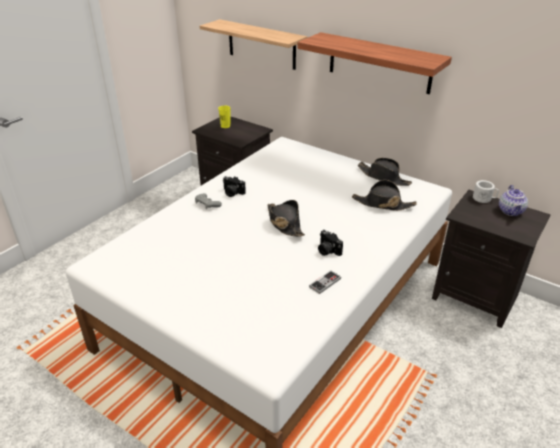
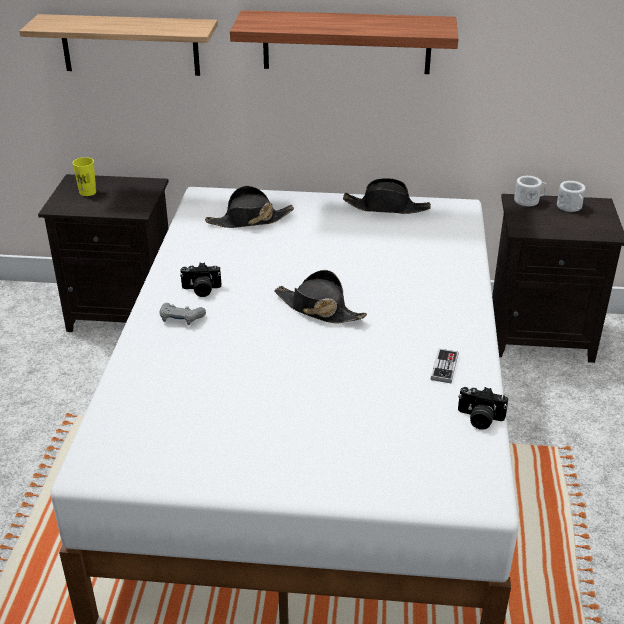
camera: 30 degrees left, 0 degrees up
camera [318,230,343,256] -> camera moved to [458,387,508,430]
black hat [352,180,417,211] -> black hat moved to [205,186,294,228]
teapot [499,185,528,216] -> white mug [557,181,586,212]

